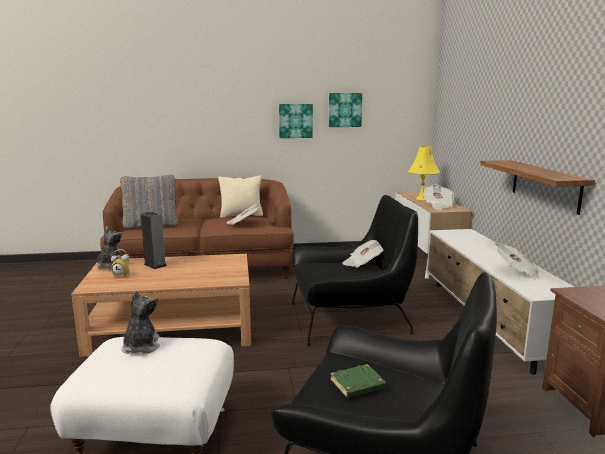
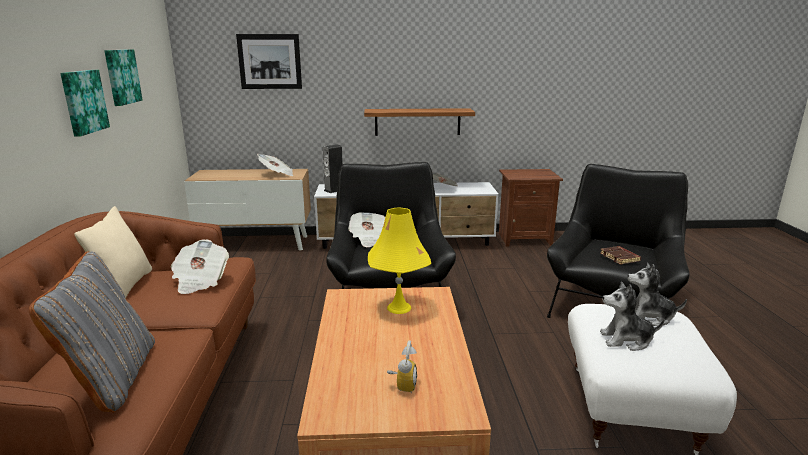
camera: 85 degrees left, 5 degrees up
plush toy [97,227,126,269] -> plush toy moved to [628,263,687,326]
speaker [141,211,167,269] -> speaker moved to [323,144,343,193]
green book [330,364,386,398] -> brown book [600,246,641,265]
yellow table lamp [408,146,440,200] -> yellow table lamp moved to [368,207,431,314]
none -> picture [236,34,302,89]

